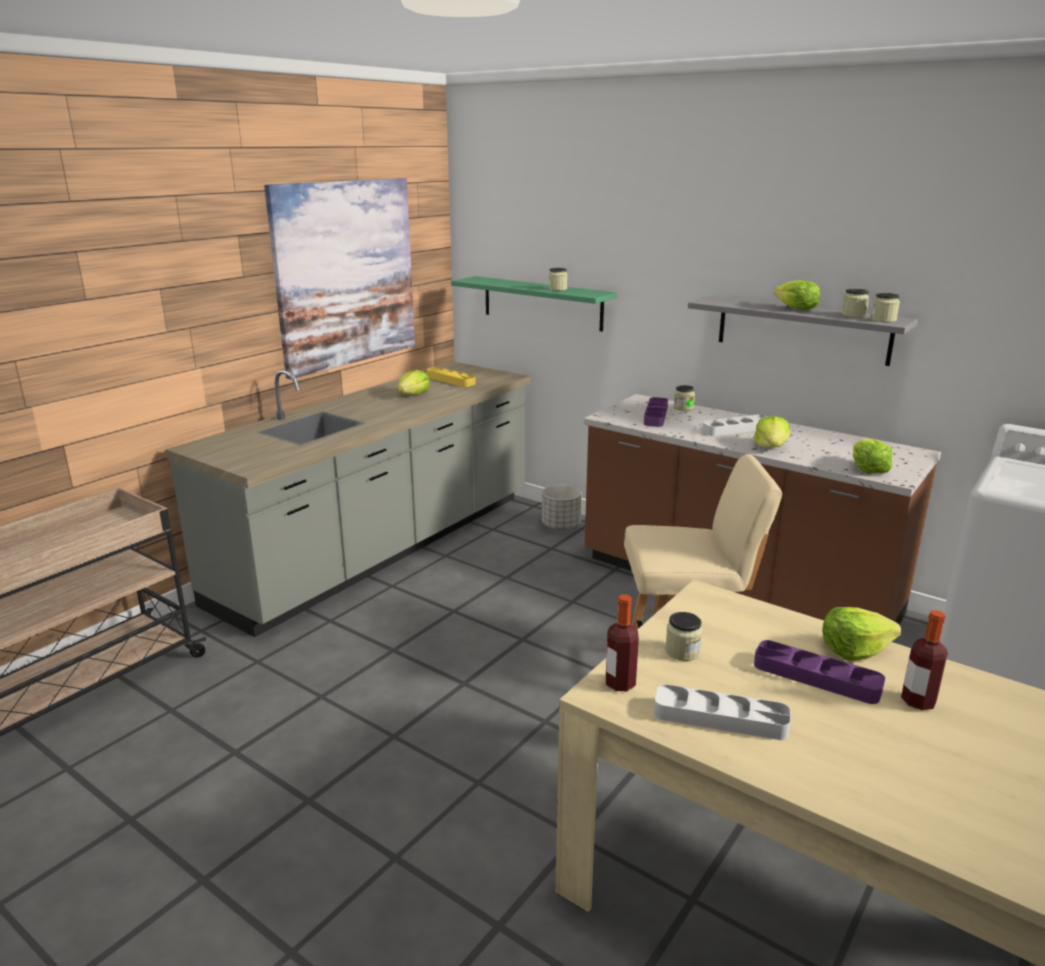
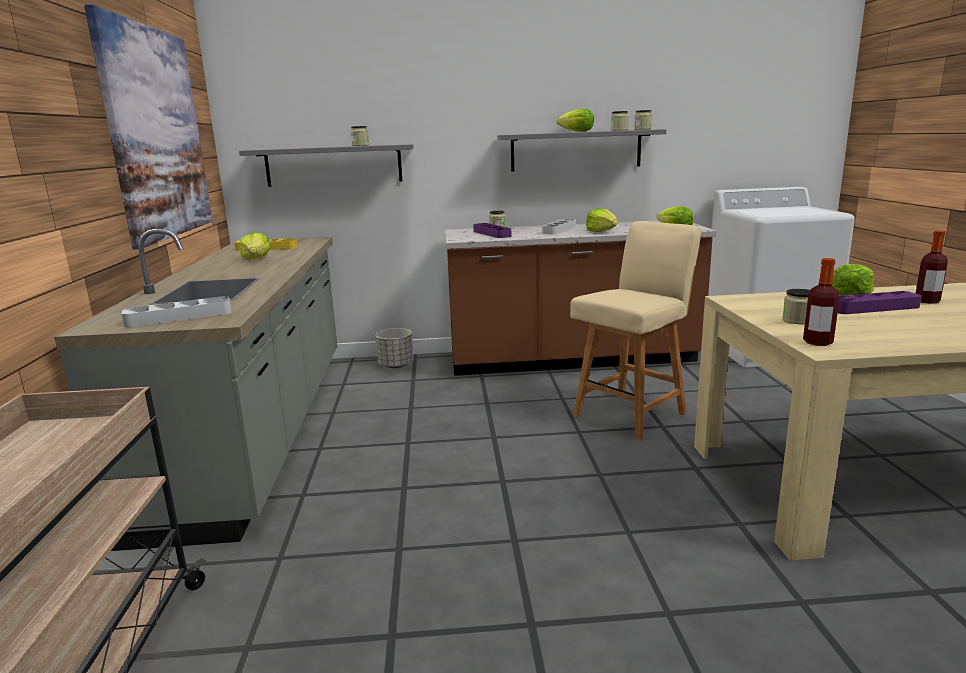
camera: 40 degrees left, 5 degrees down
green shelf [451,276,618,332] -> grey shelf [239,144,414,187]
grey tray [654,684,791,740] -> grey tray moved to [121,296,231,327]

